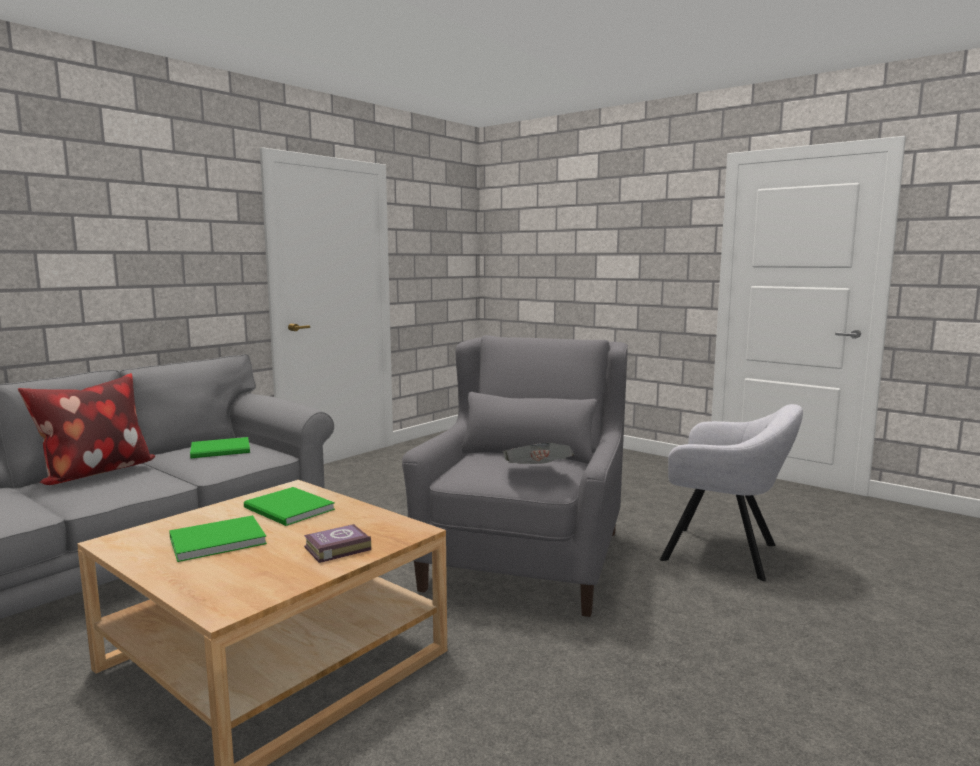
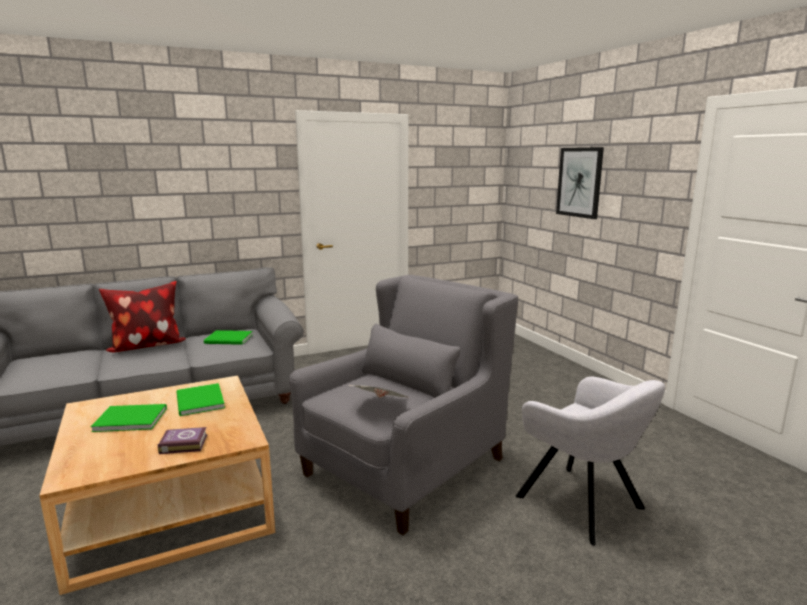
camera: 25 degrees right, 5 degrees up
none -> picture [556,147,604,219]

